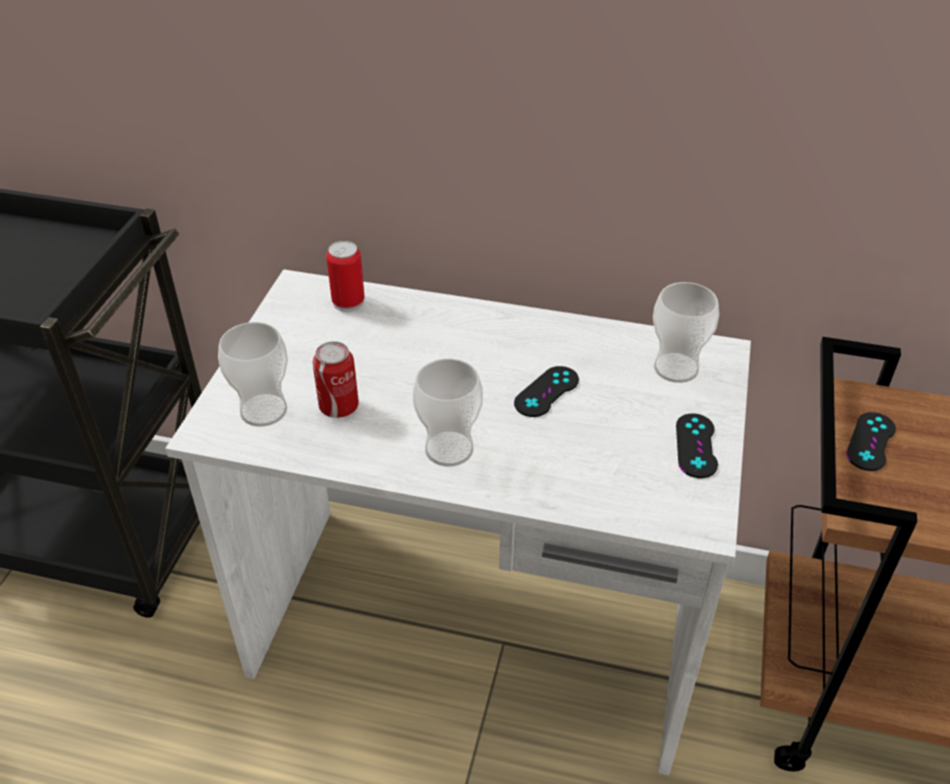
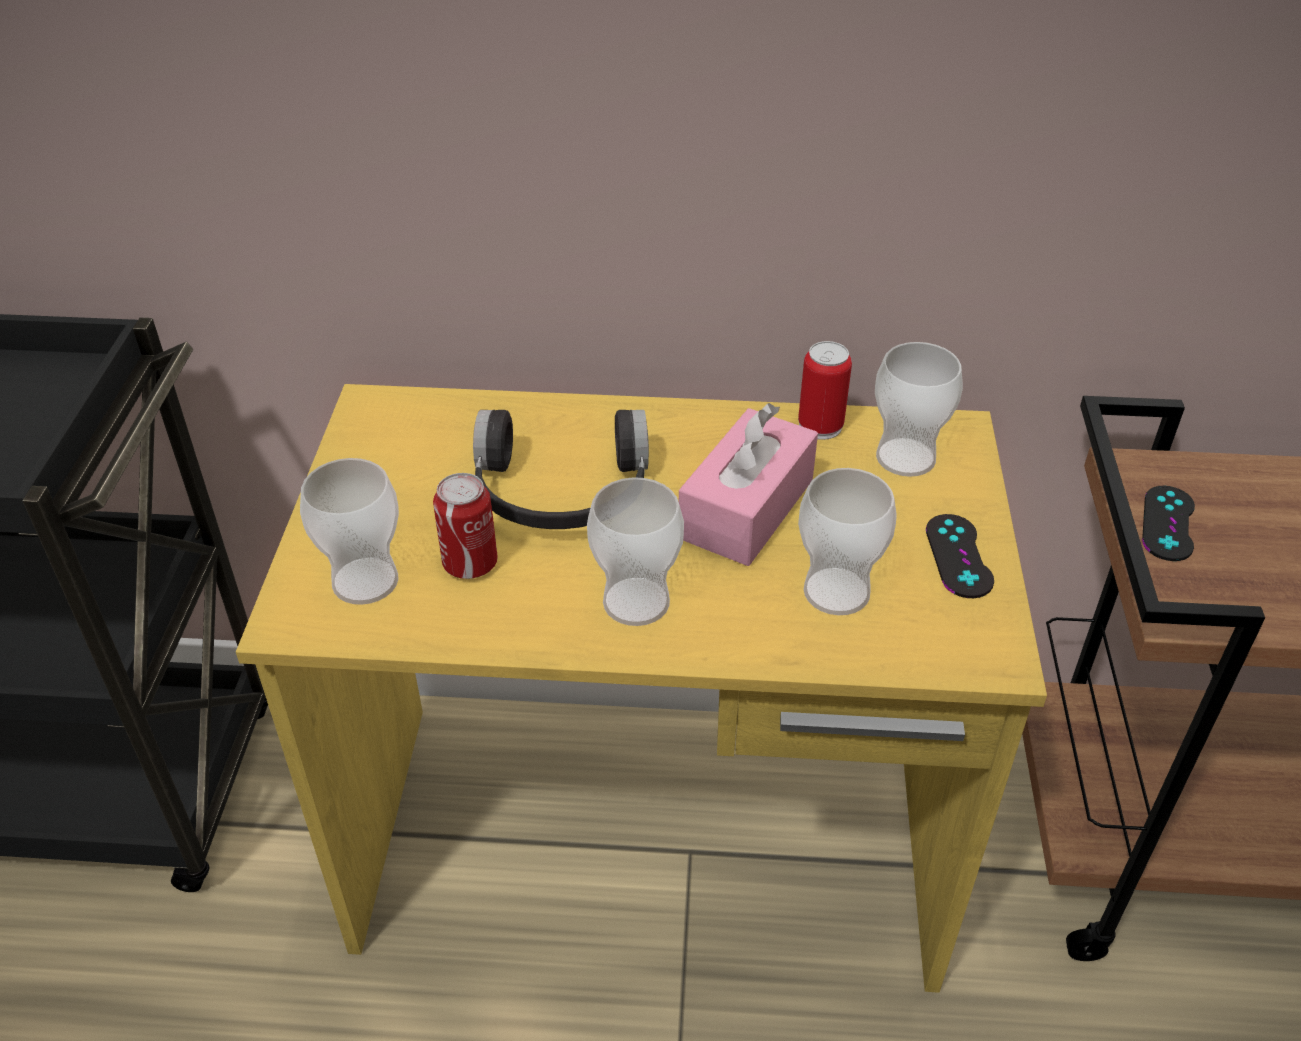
camera: 10 degrees left, 0 degrees up
white desk [165,269,751,775] -> yellow desk [236,384,1047,993]
can [326,241,365,312] -> can moved to [798,341,852,440]
black game controller [514,366,579,417] -> pink tissue box [679,403,818,566]
none -> black headphones [473,410,649,529]
none -> cup [798,468,897,615]

